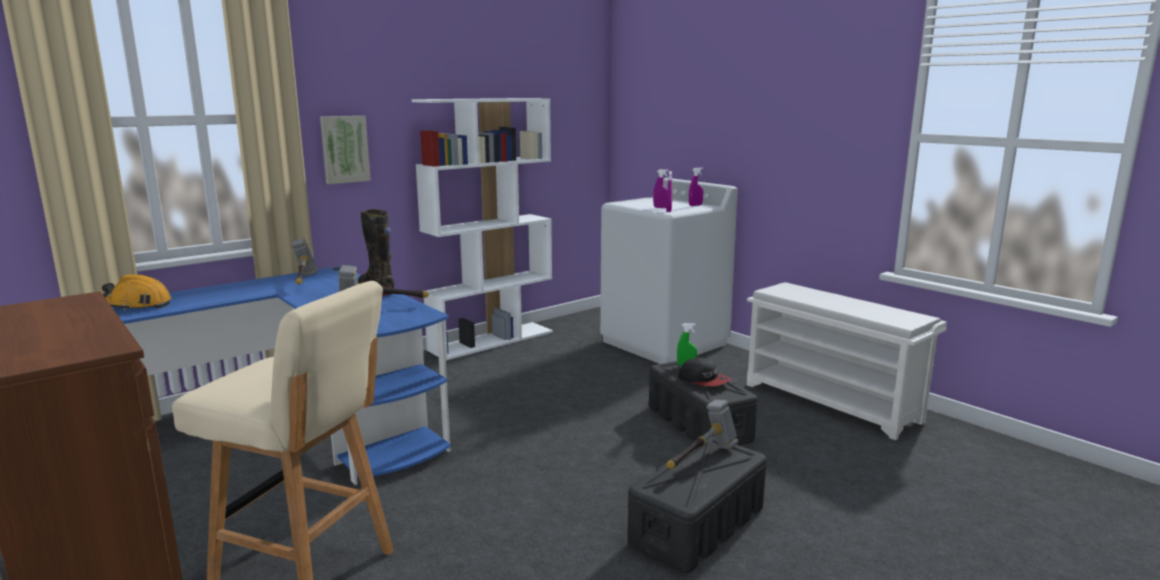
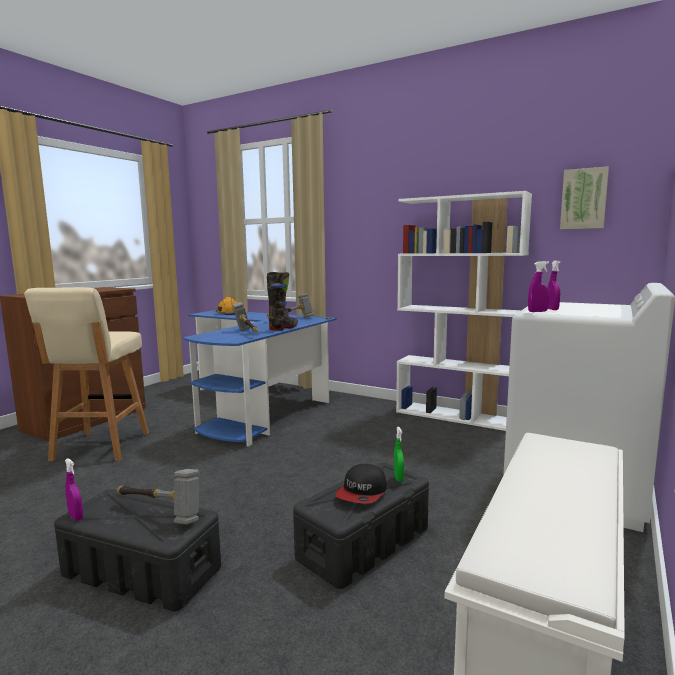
camera: 70 degrees right, 5 degrees down
picture [320,116,371,184] -> picture moved to [560,166,609,229]
purple spray bottle [689,167,703,206] -> purple spray bottle moved to [65,458,83,521]

